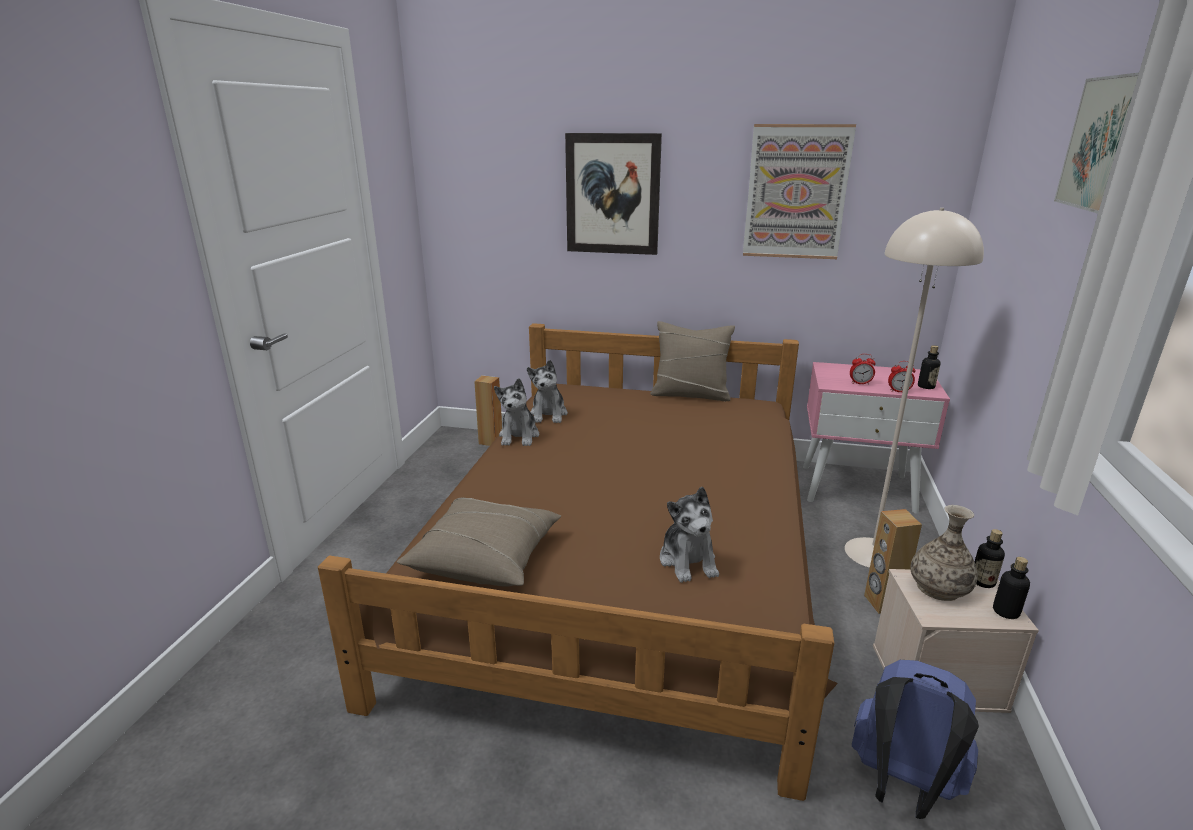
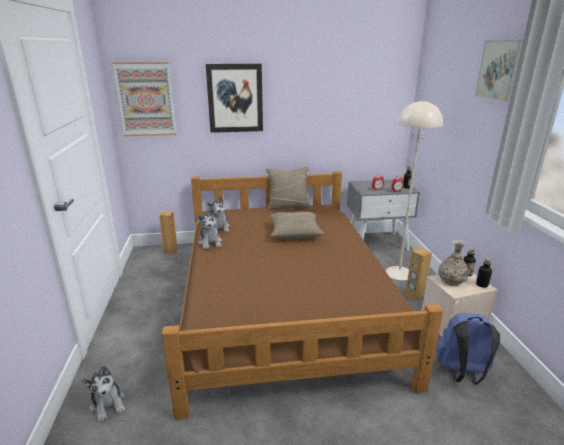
camera: 20 degrees left, 0 degrees up
beige pillow [397,498,561,586] -> beige pillow moved to [269,212,325,239]
plush toy [660,487,719,583] -> plush toy moved to [81,365,125,422]
picture [743,124,856,259] -> picture moved to [112,62,176,136]
pink nightstand [803,362,950,514] -> grey nightstand [347,179,420,251]

